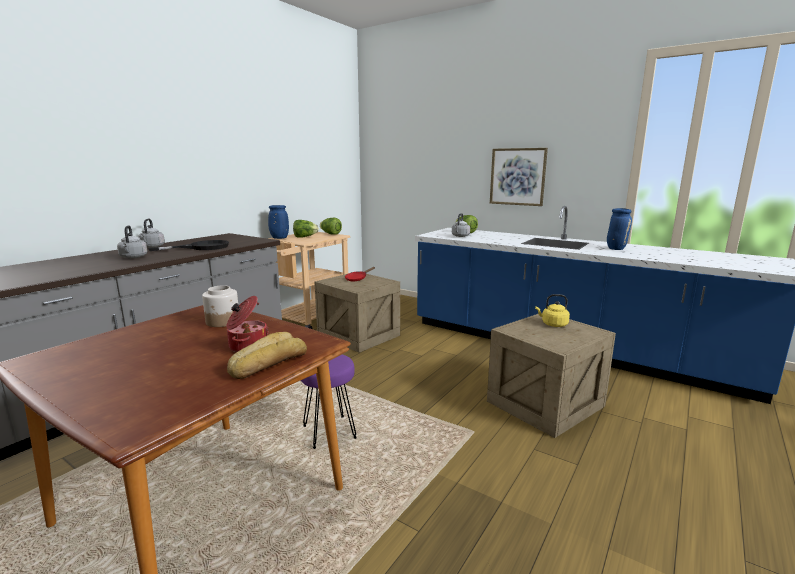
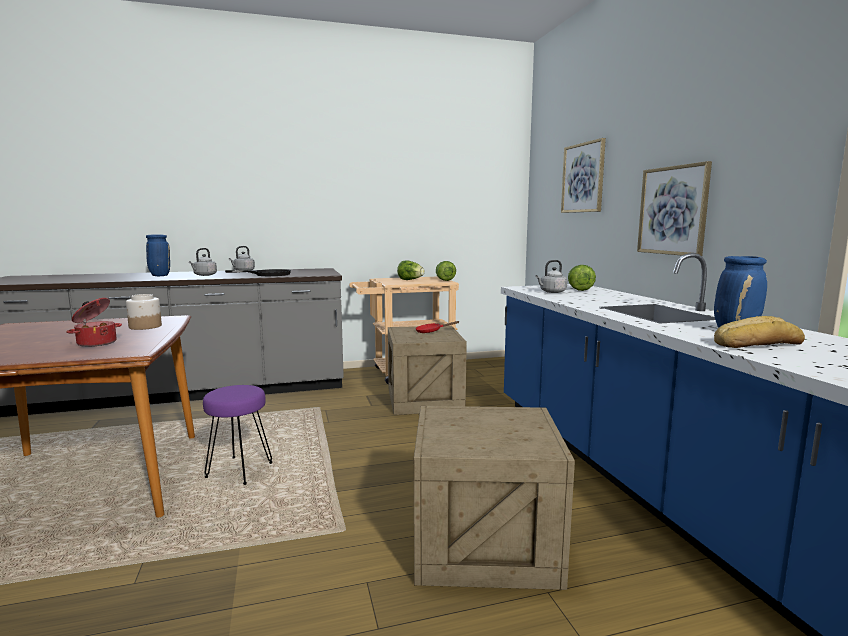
camera: 40 degrees right, 5 degrees down
bread [227,332,307,379] -> bread moved to [714,316,805,348]
blue vase [268,205,289,239] -> blue vase moved to [146,234,170,276]
yellow kettle [535,294,570,327] -> none
none -> picture [561,138,606,213]

